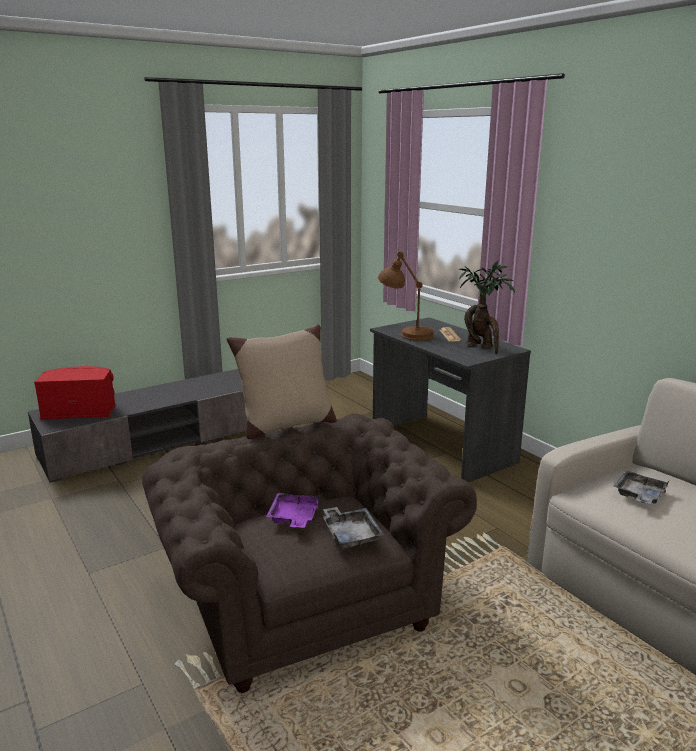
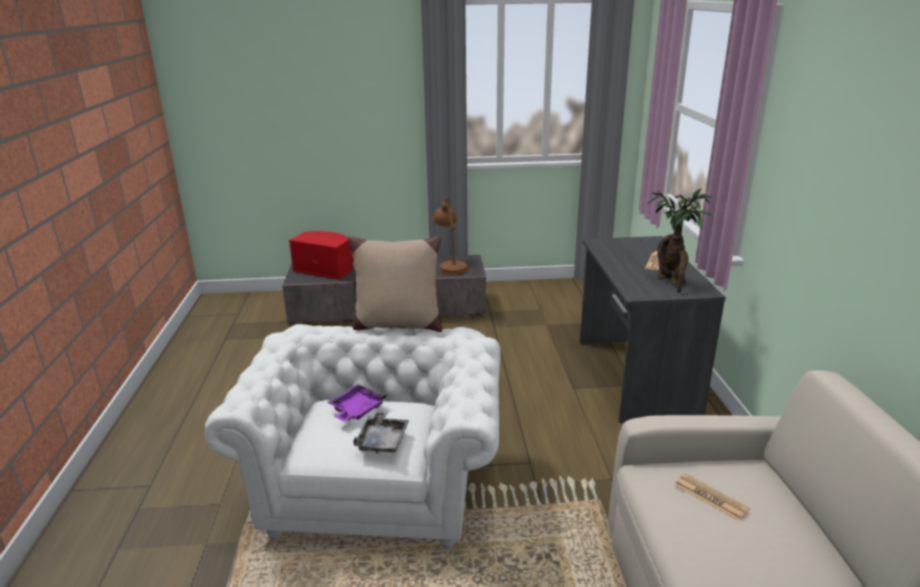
camera: 30 degrees right, 5 degrees up
brown armchair [142,413,477,693] -> white armchair [205,324,501,549]
brown table lamp [378,252,434,341] -> brown table lamp moved to [432,196,468,275]
grey tray [614,470,669,504] -> newspaper [675,473,750,521]

